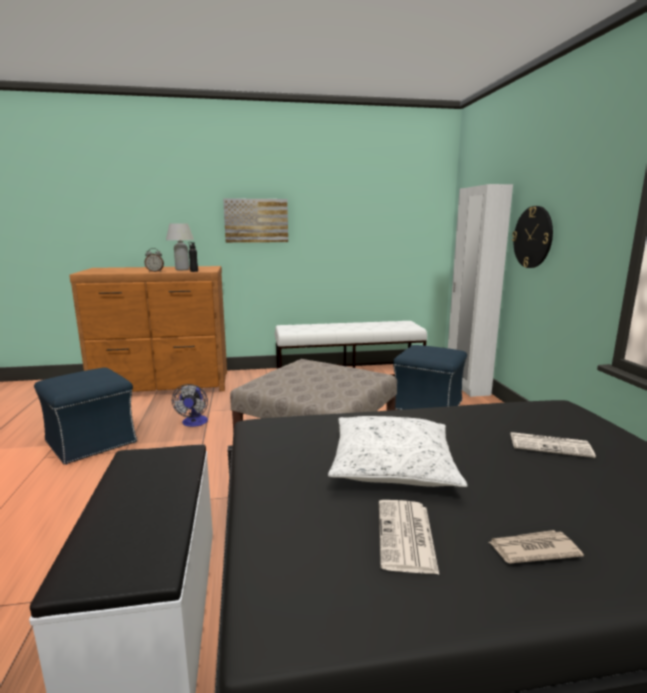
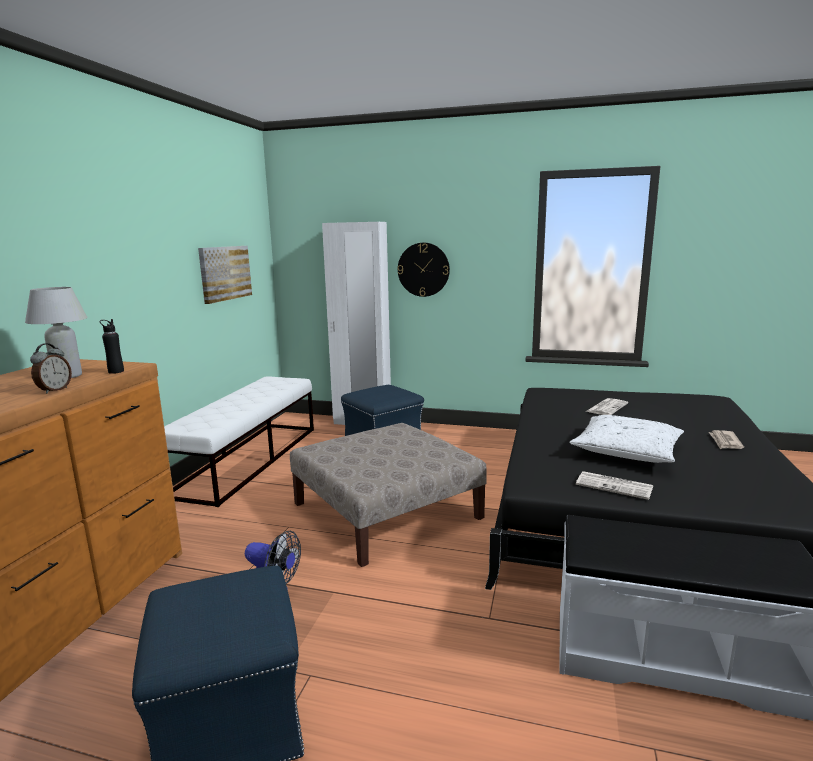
camera: 65 degrees left, 0 degrees up
picture [223,198,288,243] -> picture moved to [198,246,252,304]
newspaper [379,500,439,574] -> newspaper moved to [576,471,653,500]

